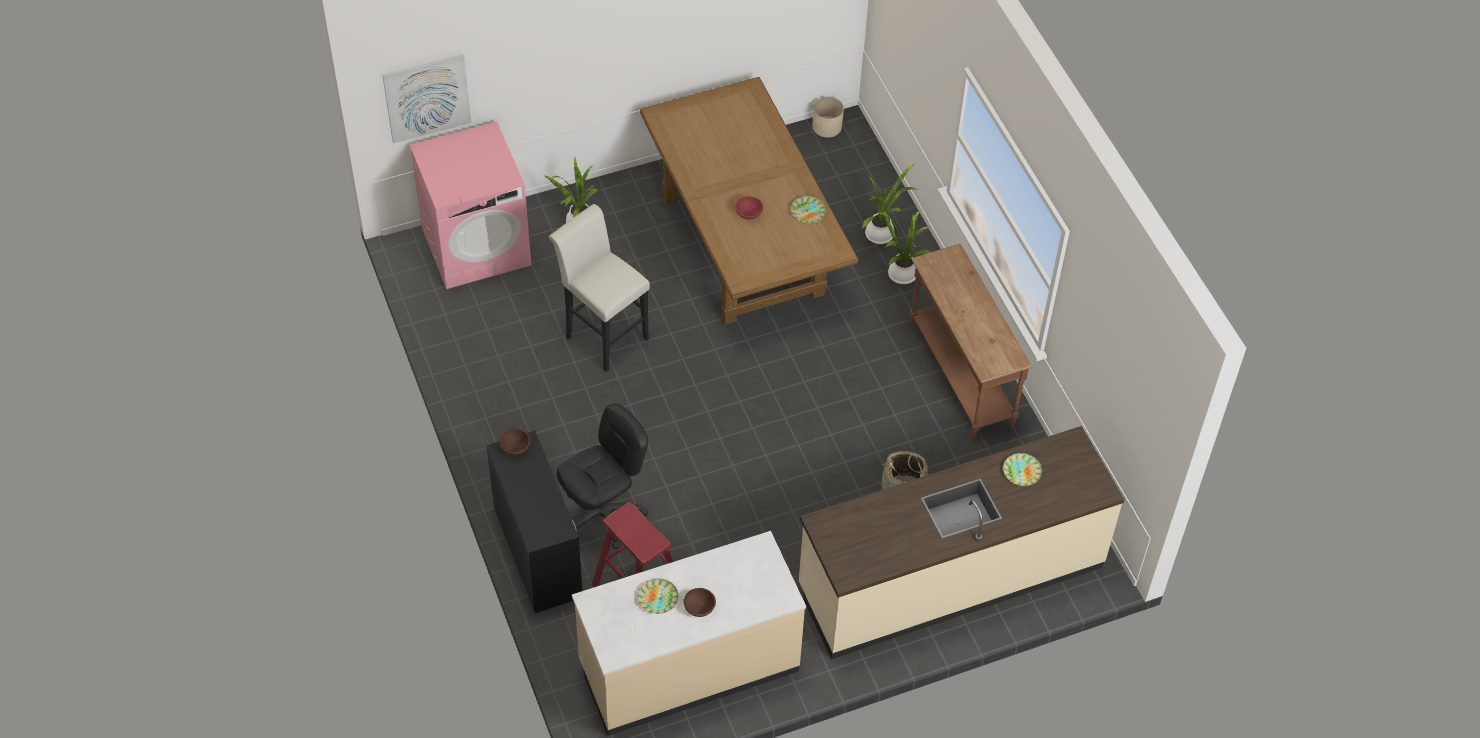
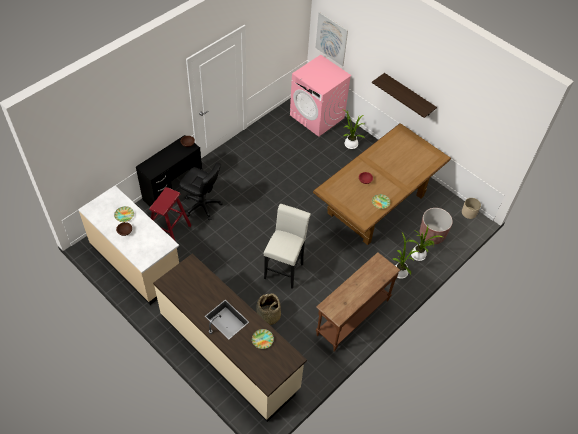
camera: 65 degrees right, 0 degrees up
white stool [549,204,650,372] -> white stool moved to [264,204,311,289]
none -> shelf [372,73,437,118]
none -> brown planter [420,208,453,244]

